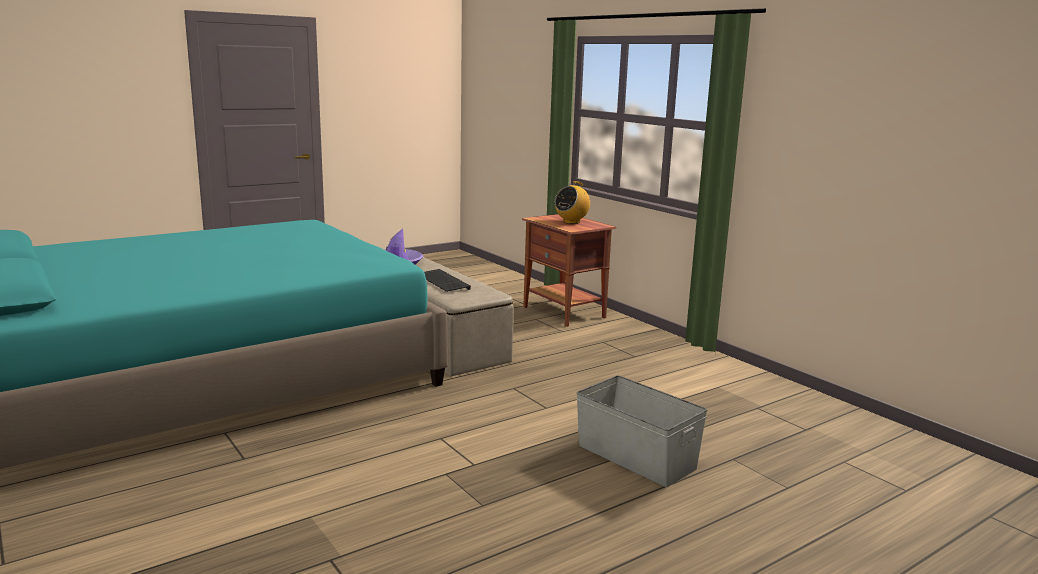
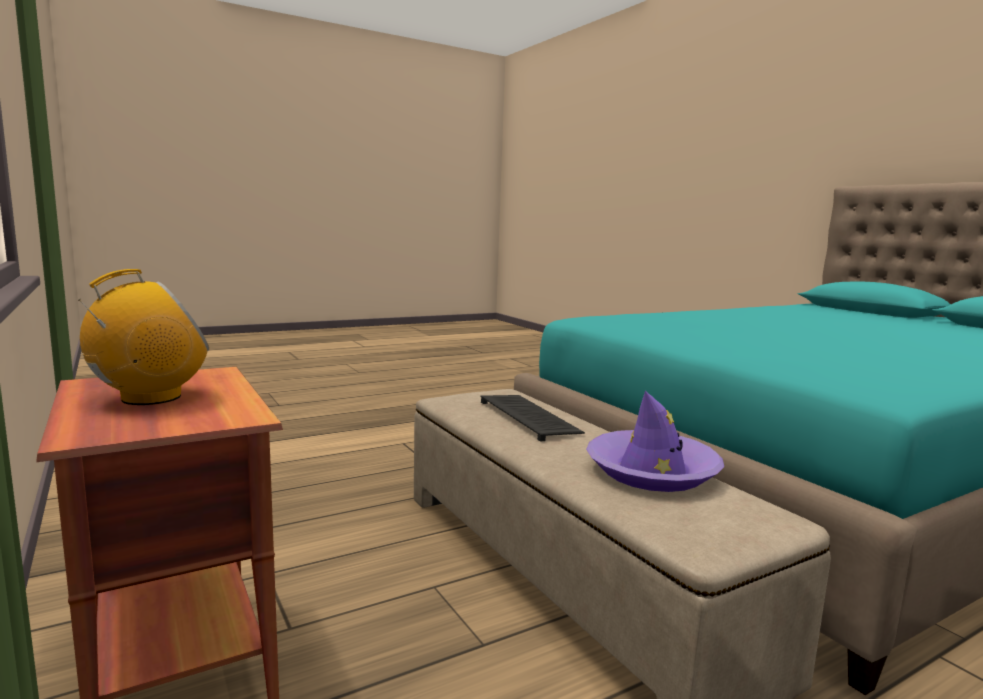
camera: 175 degrees left, 5 degrees down
grey storage box [576,375,707,487] -> none

